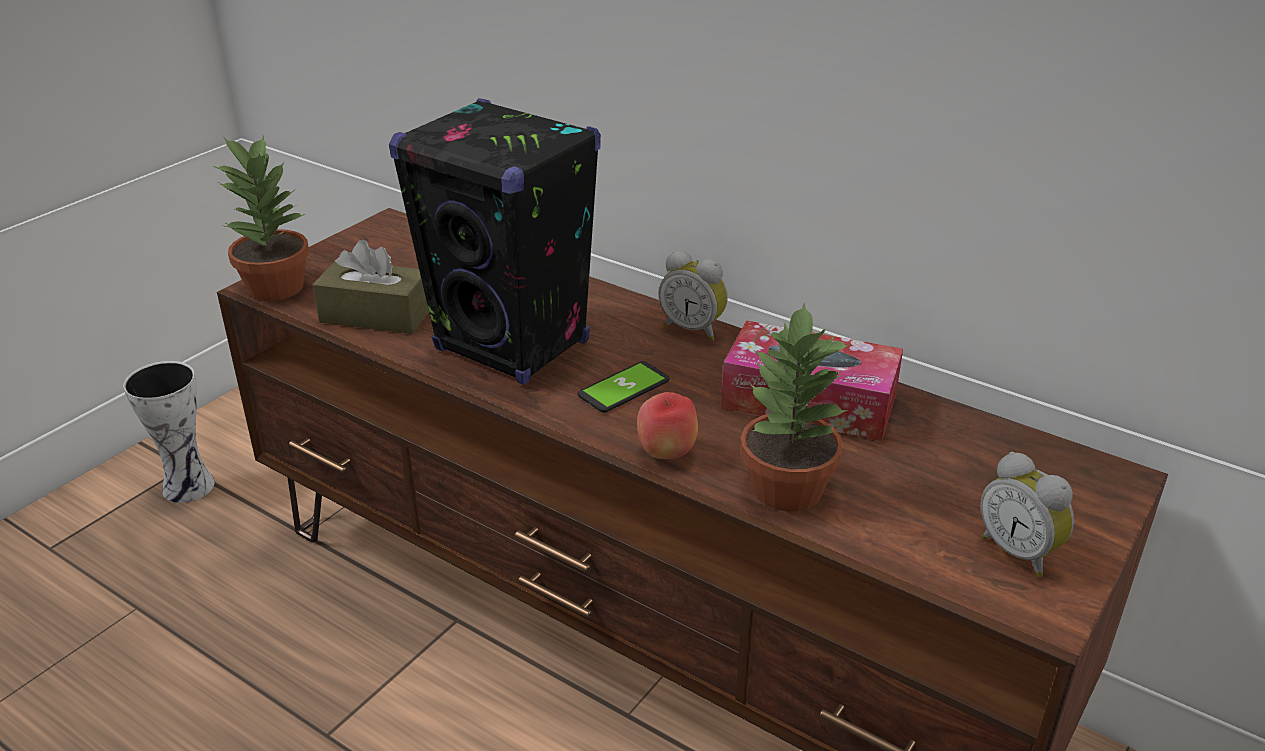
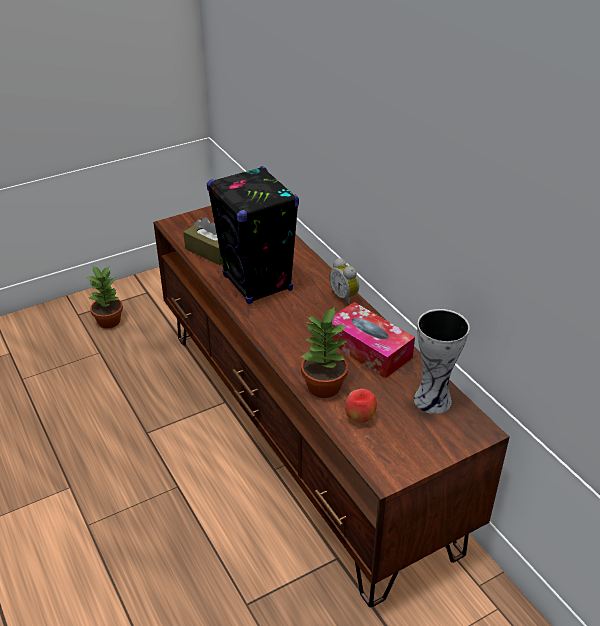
camera: 25 degrees right, 5 degrees up
vase [123,361,215,503] -> vase moved to [414,309,470,414]
potted plant [214,136,309,301] -> potted plant moved to [87,266,123,328]
phone [578,361,670,413] -> none
apple [637,392,698,459] -> apple moved to [345,389,377,423]
alarm clock [980,452,1074,577] -> none

